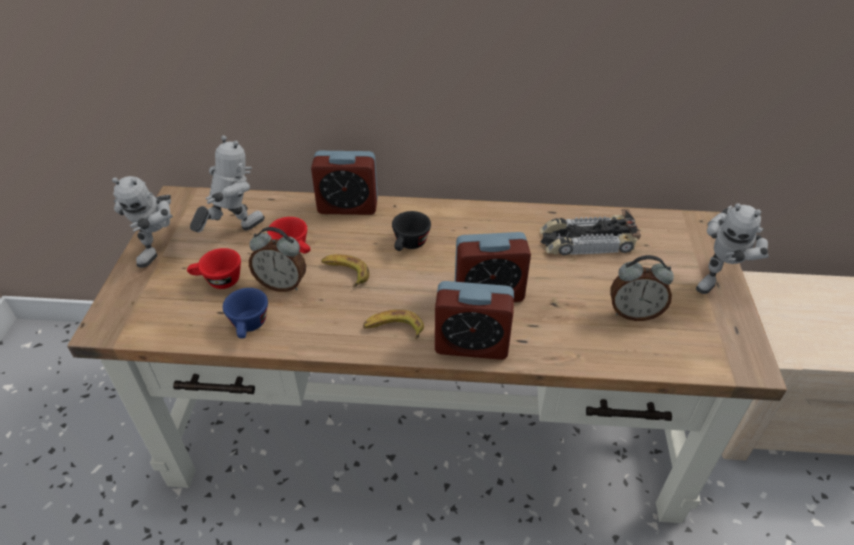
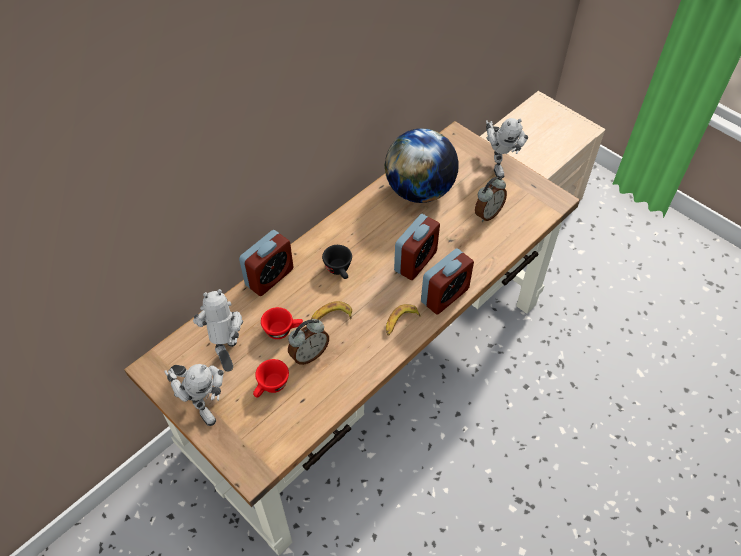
camera: 50 degrees left, 10 degrees up
blue cup [223,288,268,338] -> none
toy car [540,209,641,255] -> globe [385,128,459,203]

